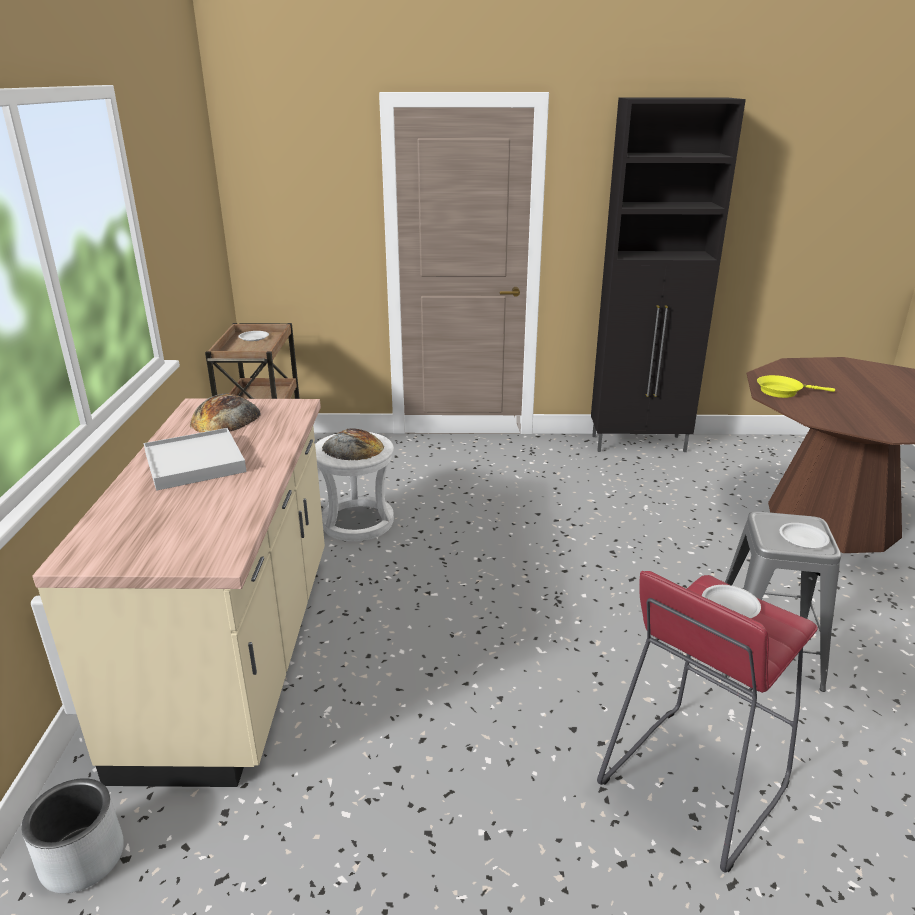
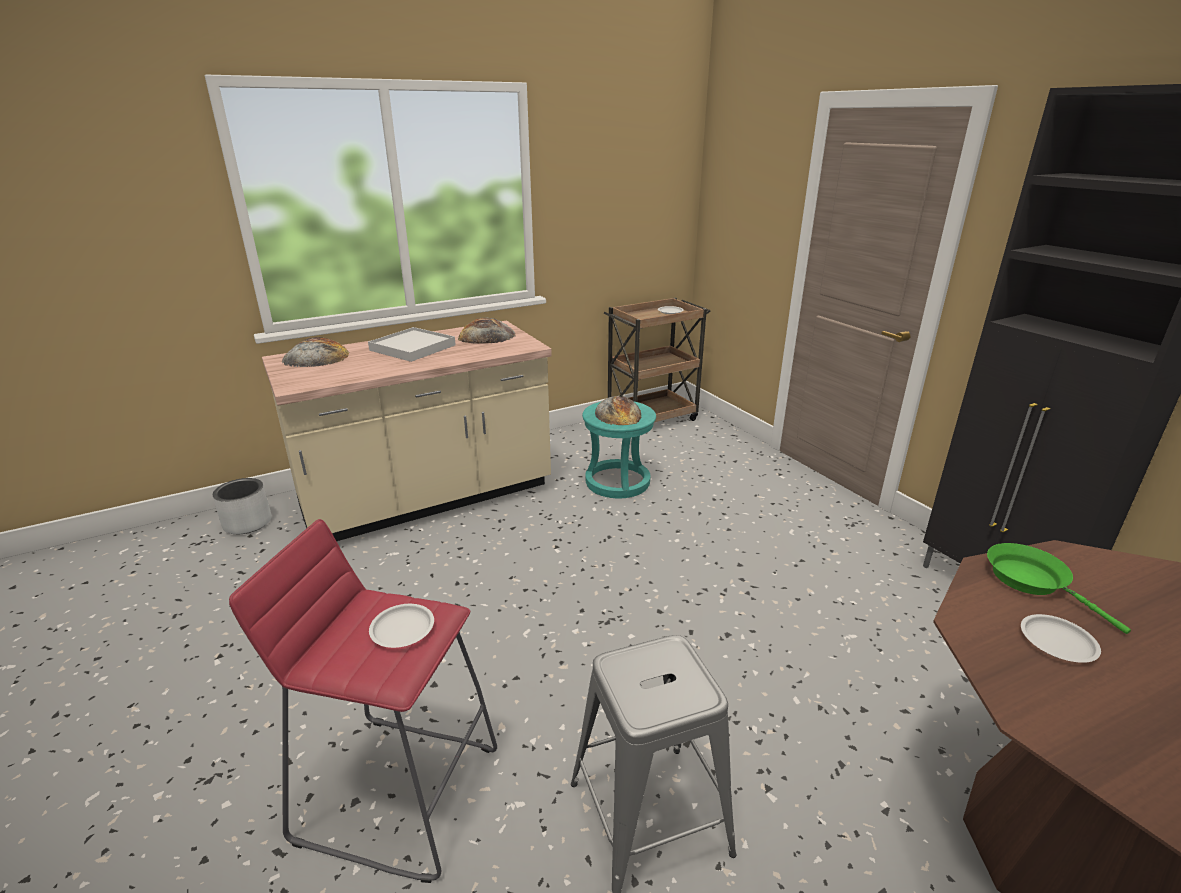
camera: 60 degrees right, 0 degrees up
white stool [315,432,394,542] -> turquoise stool [582,401,656,498]
yellow frying pan [757,375,835,398] -> green frying pan [987,543,1131,634]
white plate [779,523,830,548] -> white plate moved to [1021,614,1101,663]
none -> bread [282,337,349,367]

